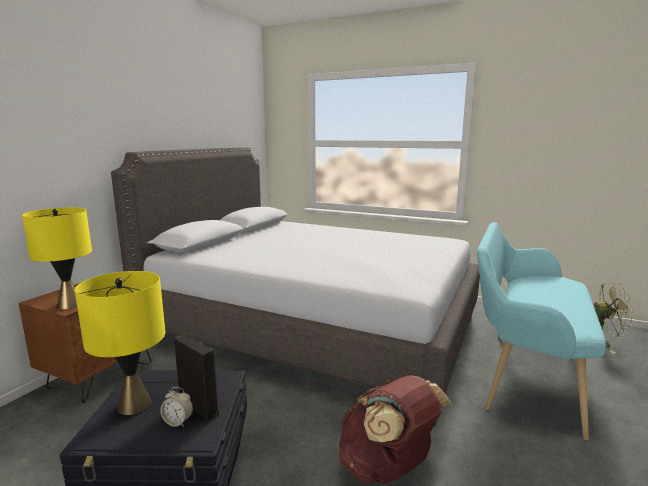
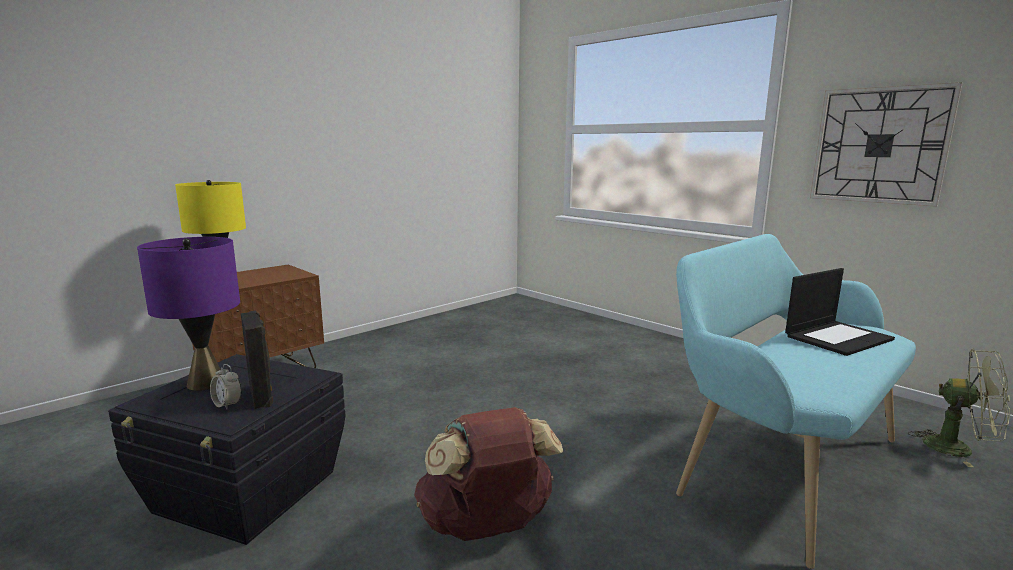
camera: 20 degrees right, 0 degrees up
yellow table lamp [75,271,165,415] -> purple table lamp [137,237,240,391]
grey bed [111,147,480,425] -> none
none -> laptop [785,268,895,356]
none -> wall clock [810,82,963,207]

